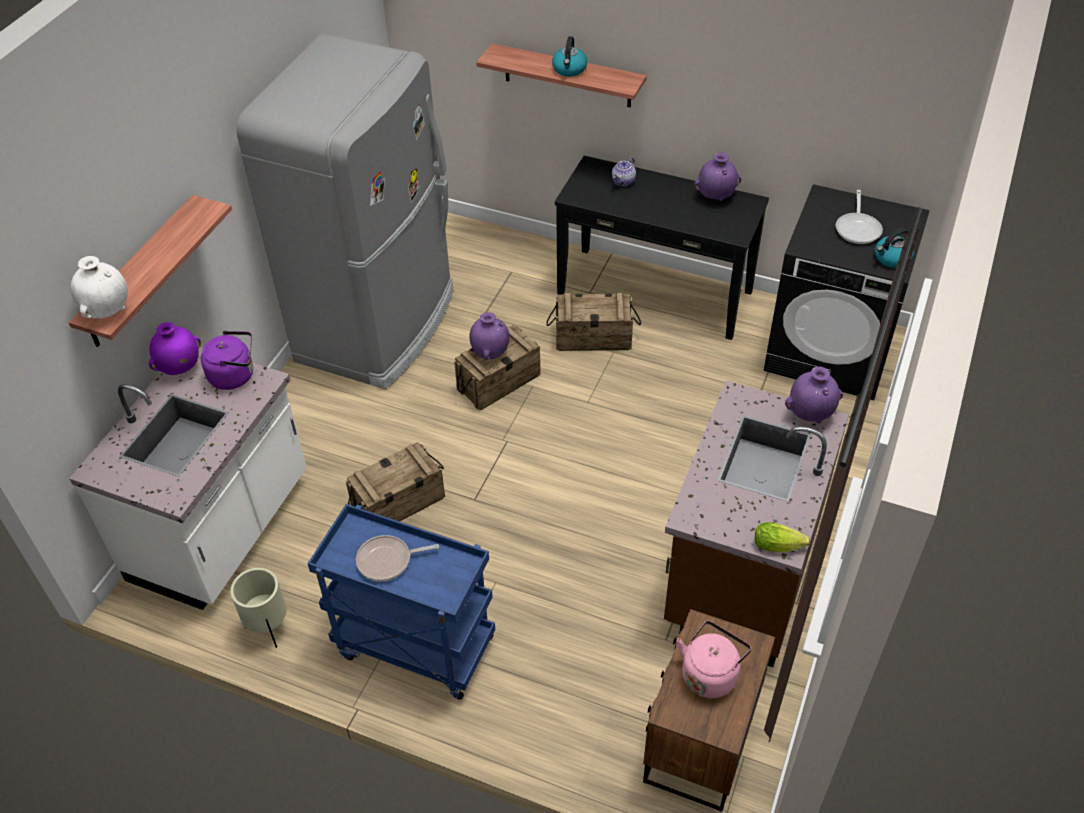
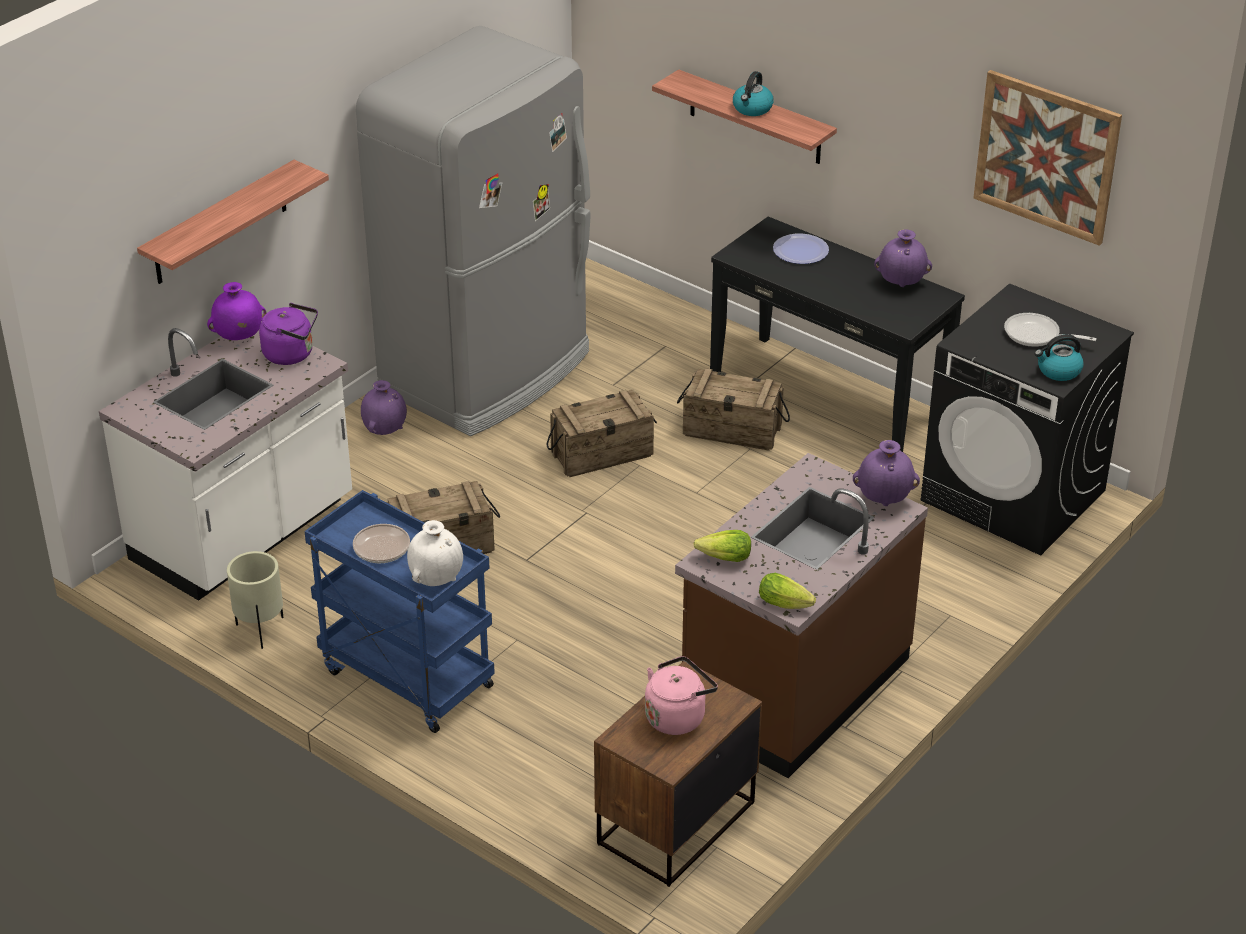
camera: 15 degrees right, 10 degrees down
white vase [70,256,128,319] -> white vase moved to [407,520,463,586]
purple vase [469,312,510,359] -> purple vase moved to [361,380,407,435]
teapot [612,157,636,186] -> plate [773,234,829,264]
frying pan [836,190,883,244] -> frying pan turned 90 degrees clockwise [1004,313,1097,347]
none -> lettuce [693,530,751,562]
none -> picture [973,70,1122,246]

